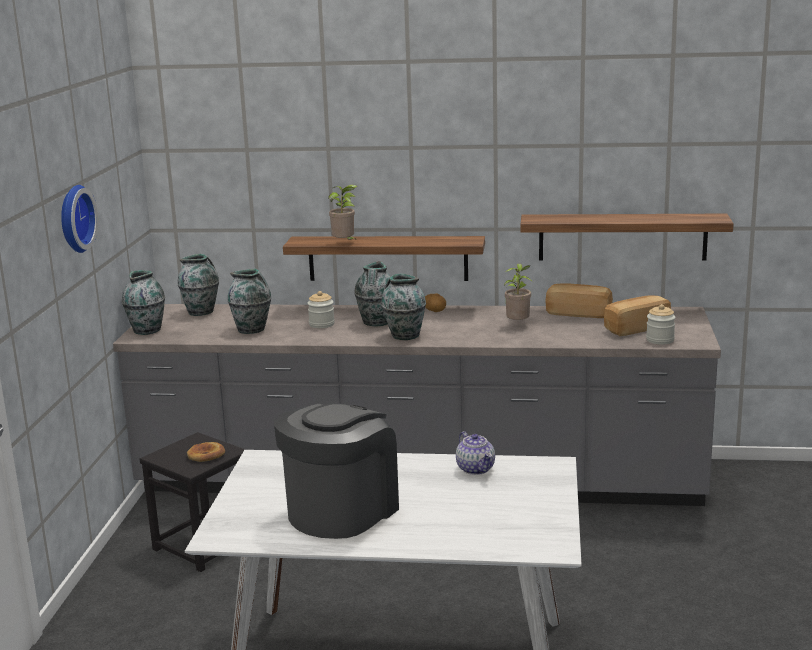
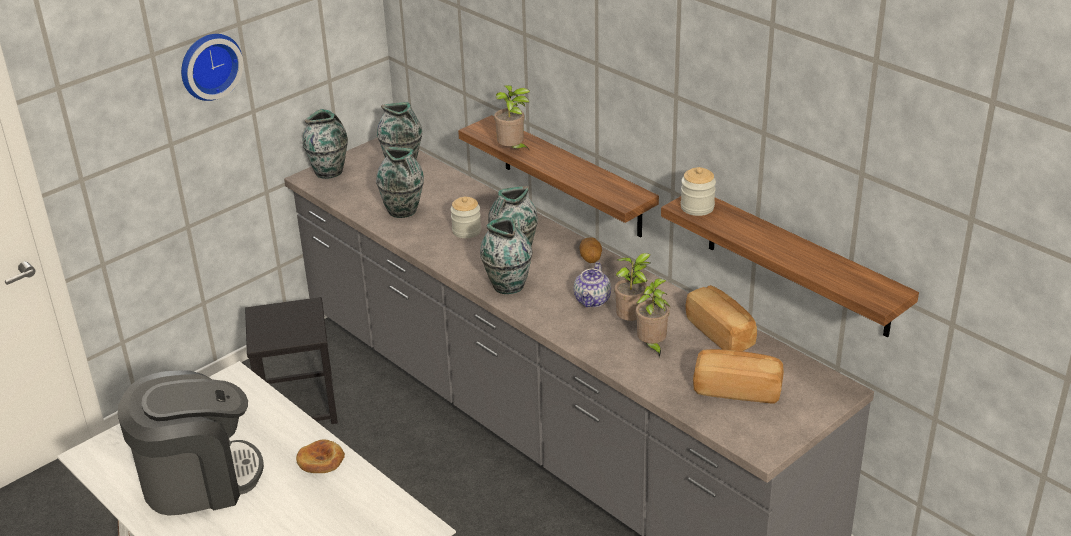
camera: 40 degrees right, 15 degrees up
bread [187,442,225,462] -> bread moved to [296,440,345,473]
teapot [456,431,495,475] -> teapot moved to [574,262,611,307]
jar [646,304,676,345] -> jar moved to [681,167,716,216]
none -> potted plant [636,279,671,357]

